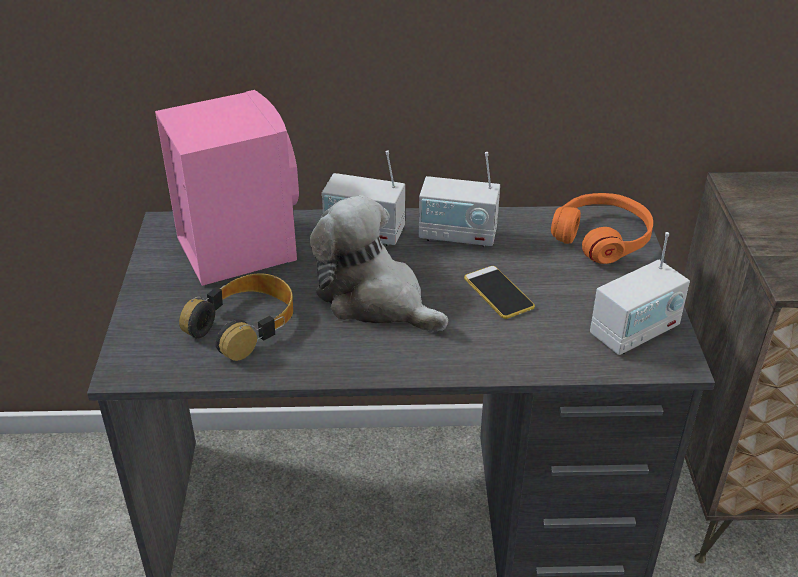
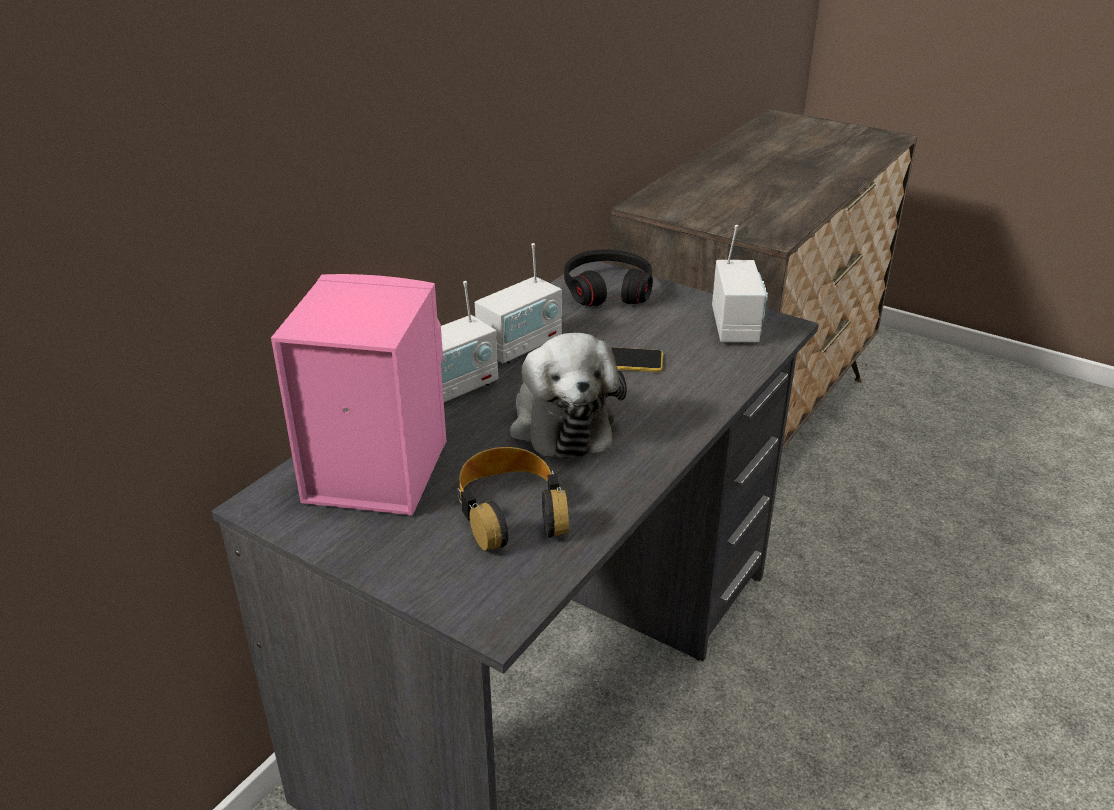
camera: 55 degrees left, 5 degrees down
plush toy [310,195,448,332] -> plush toy turned 90 degrees counterclockwise [510,333,627,460]
orange headphones [551,193,653,264] -> black headphones [564,249,653,306]

